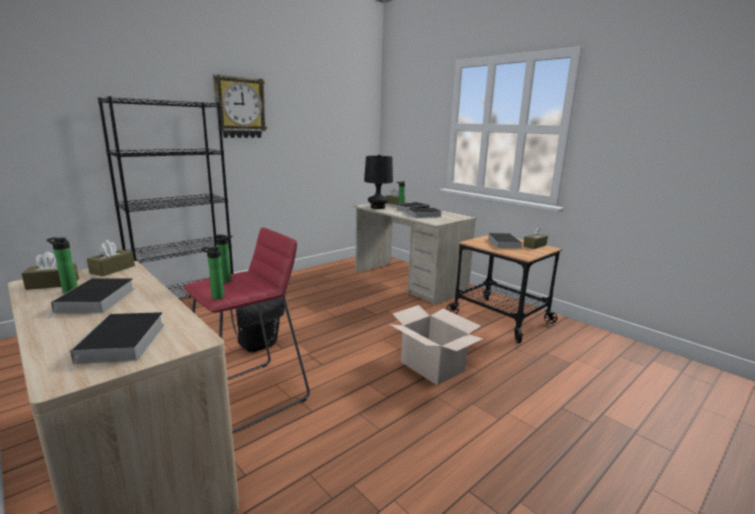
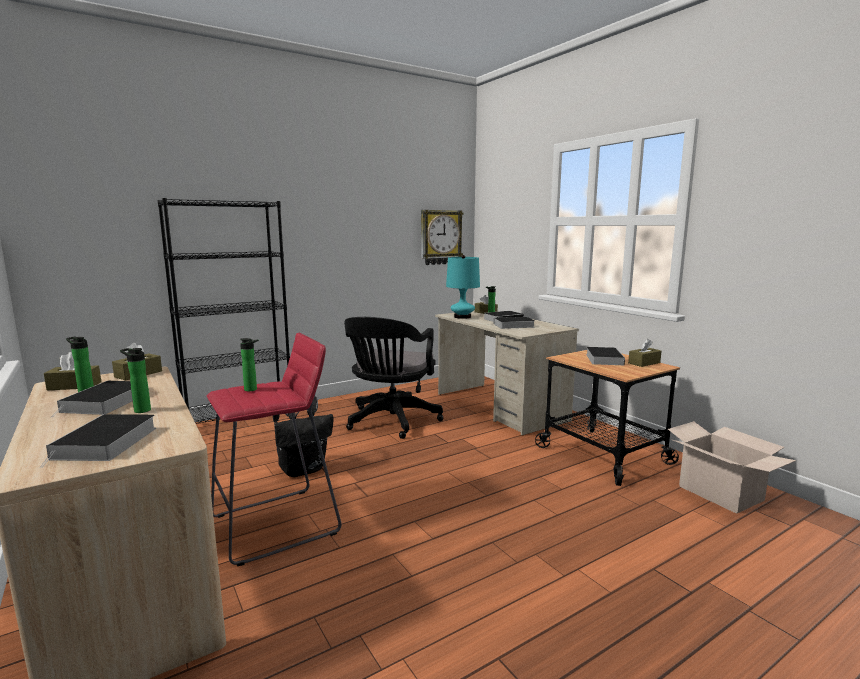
camera: 10 degrees right, 5 degrees down
bottle [201,246,224,299] -> bottle moved to [120,348,151,413]
wall clock [213,75,267,138] -> wall clock moved to [421,210,463,265]
black table lamp [364,154,393,209] -> turquoise table lamp [446,255,480,319]
cardboard box [389,305,483,385] -> cardboard box moved to [668,421,796,514]
none -> black office chair [344,317,443,439]

